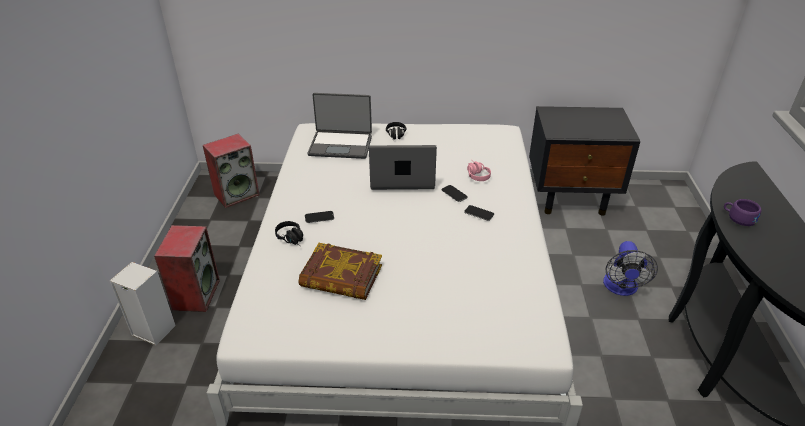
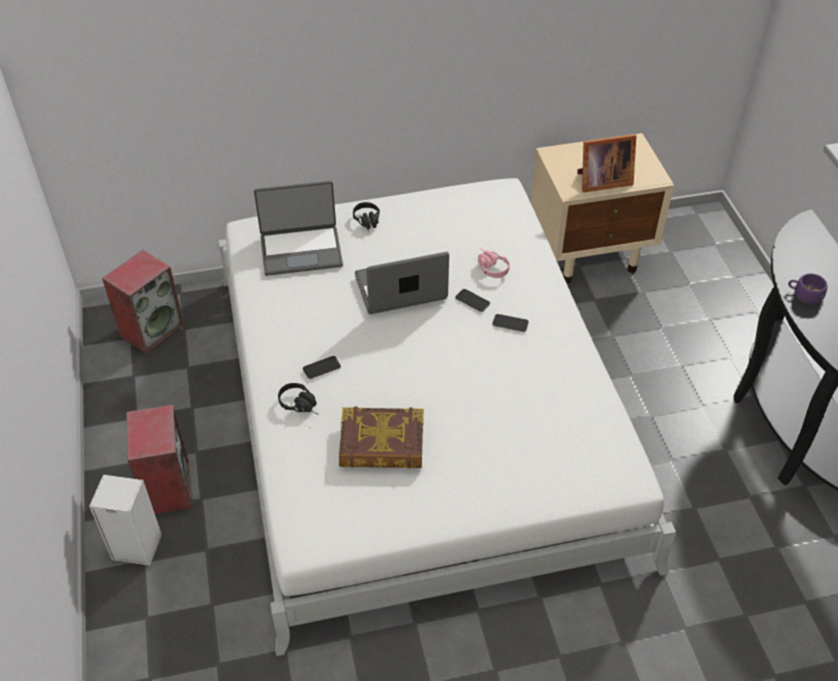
camera: 15 degrees left, 10 degrees up
black nightstand [529,106,640,216] -> beige nightstand [531,133,674,283]
fan [603,241,658,296] -> none
none -> picture frame [577,134,636,193]

